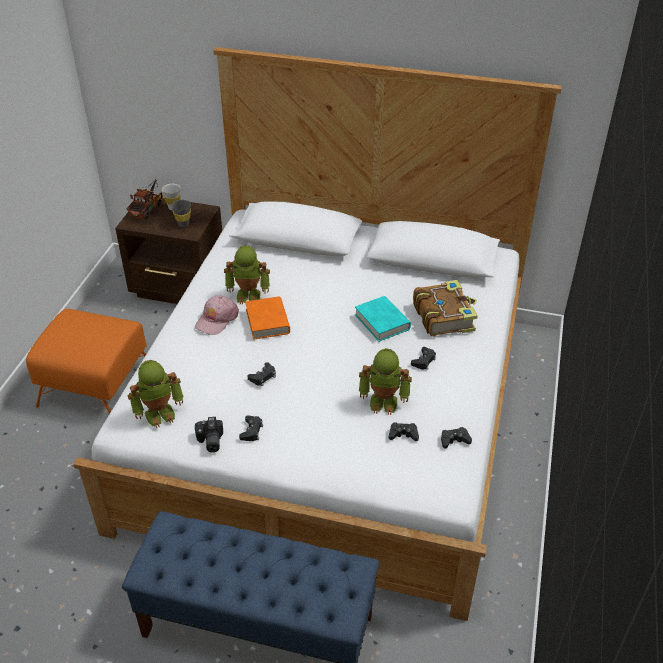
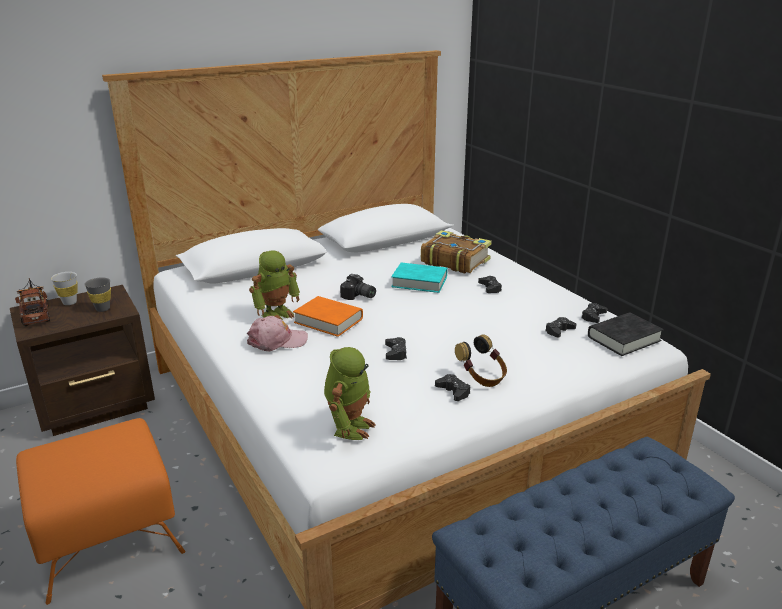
camera: 45 degrees left, 15 degrees down
pink cap [195,295,239,335] -> pink cap turned 90 degrees counterclockwise [247,316,308,351]
camera [195,417,223,453] -> camera moved to [340,274,376,300]
toy robot [359,348,412,415] -> none
none -> headphones [455,334,507,387]
none -> black book [588,312,664,356]

